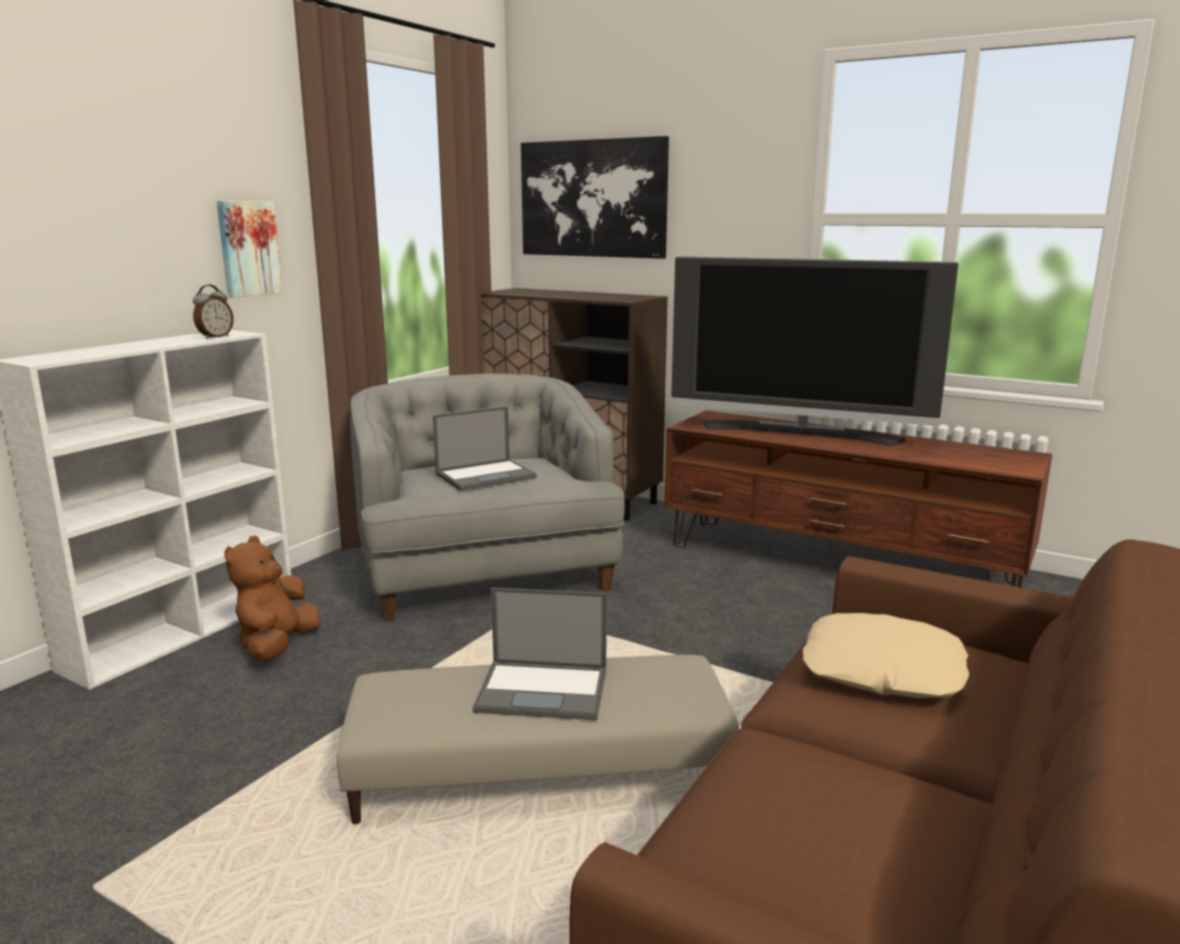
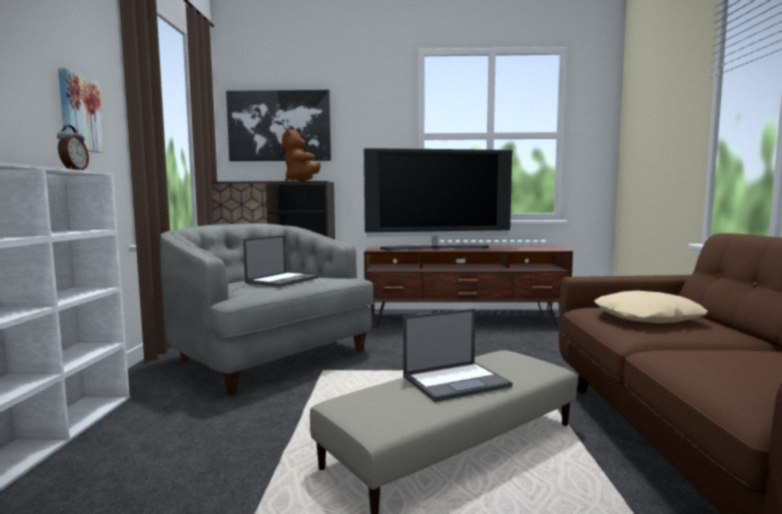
camera: 30 degrees left, 10 degrees down
brown plush toy [224,536,321,661] -> brown plush toy moved to [282,128,321,181]

